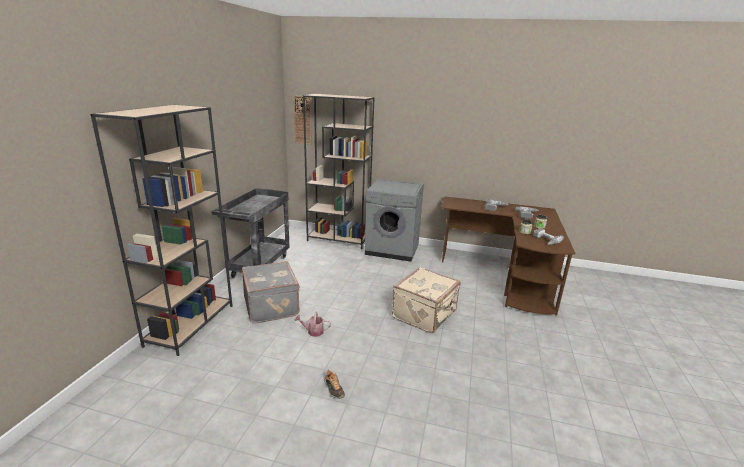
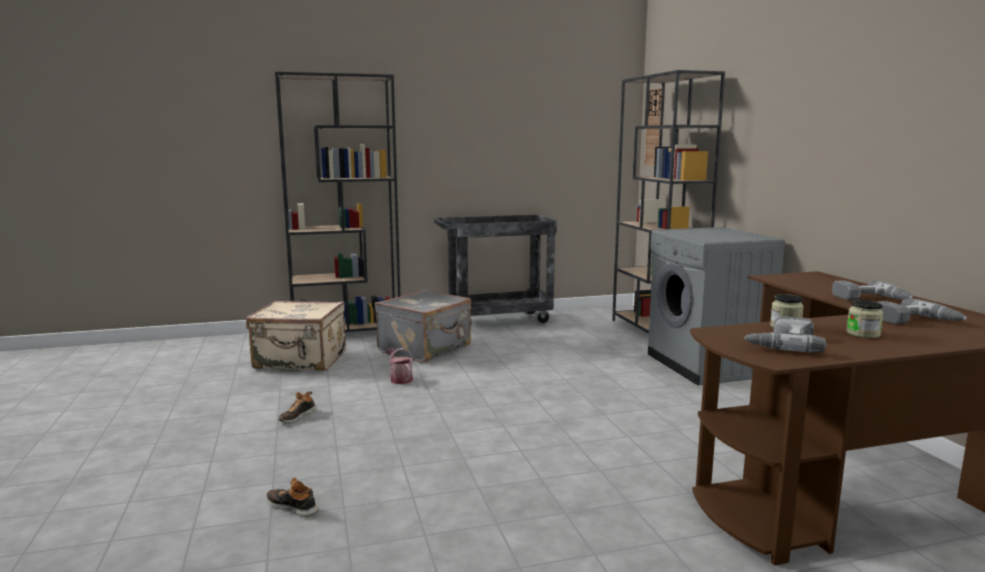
camera: 60 degrees right, 10 degrees down
beige suitcase [392,267,460,333] -> beige suitcase moved to [246,300,346,371]
none -> shoe [266,478,318,517]

